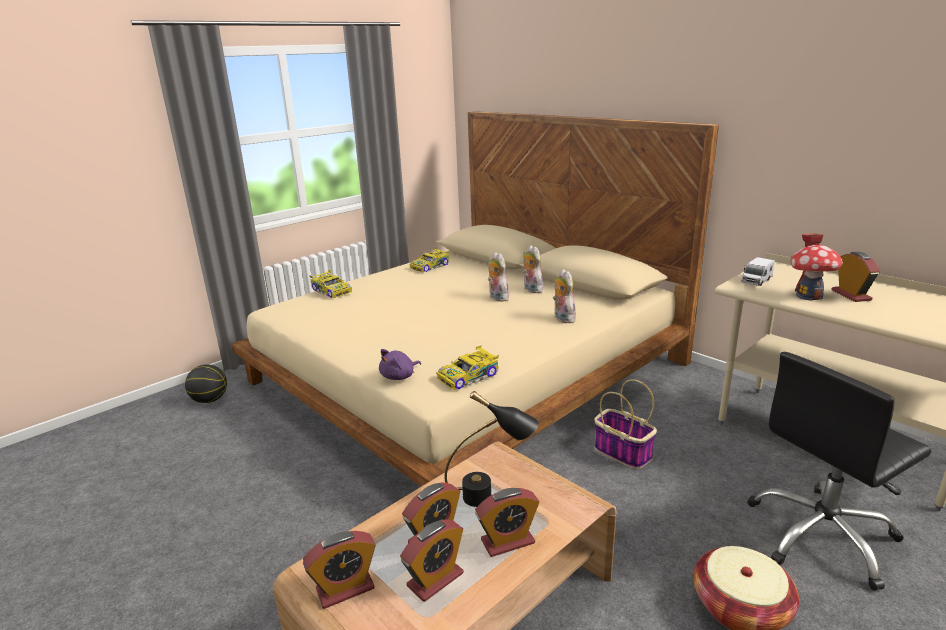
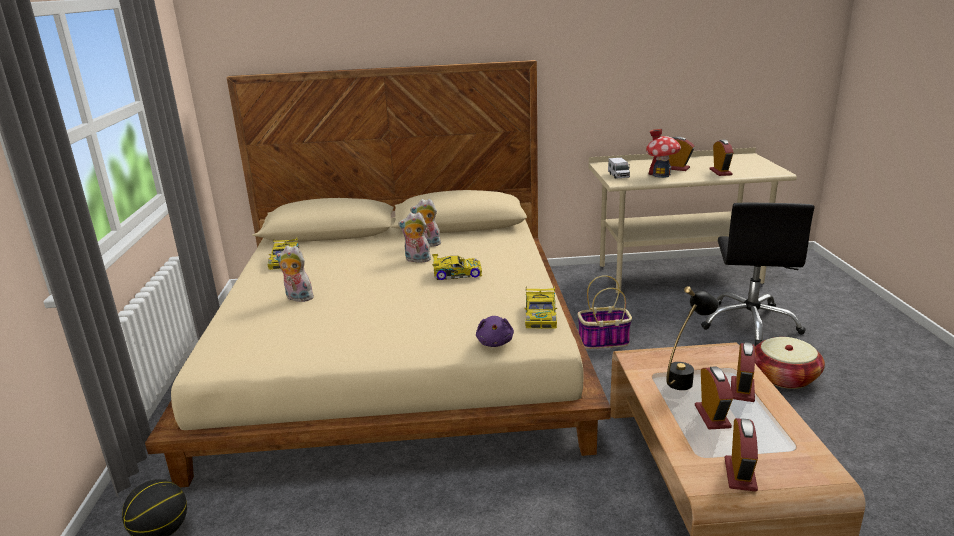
camera: 50 degrees left, 0 degrees up
toy car [309,270,352,298] -> toy car moved to [432,254,482,280]
alarm clock [400,520,463,602] -> alarm clock moved to [710,140,734,176]
plush toy [553,269,576,323] -> plush toy moved to [276,245,314,302]

